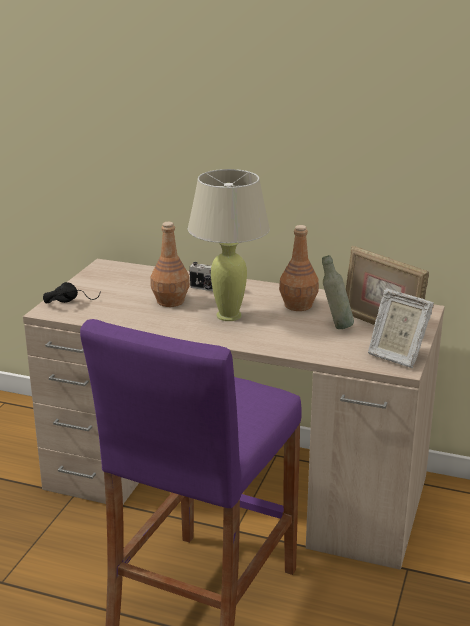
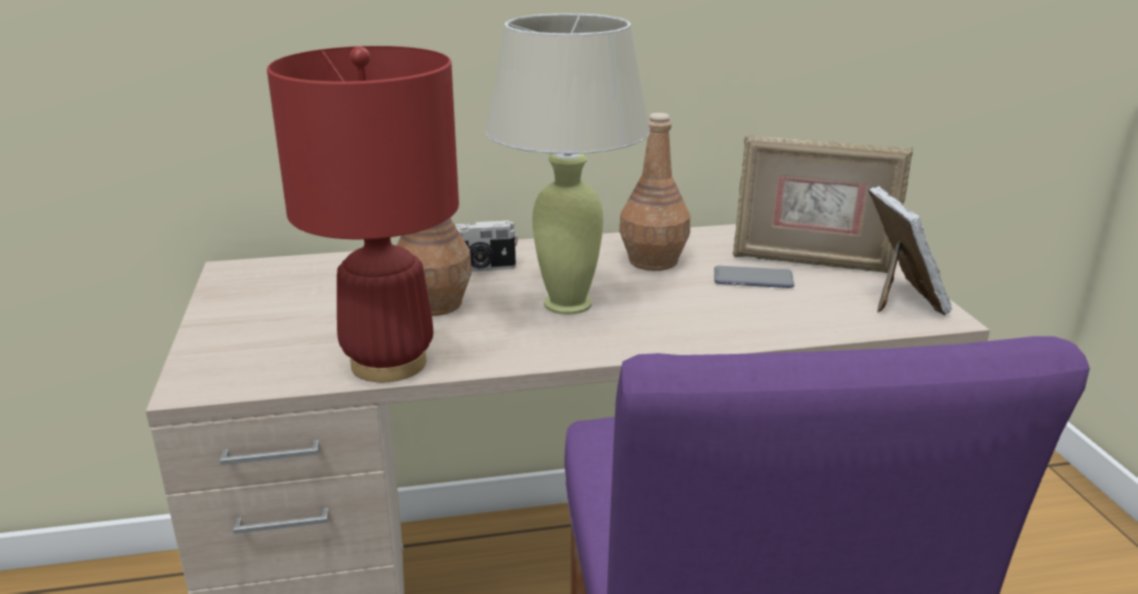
camera: 30 degrees left, 0 degrees up
black headphones [43,282,101,304] -> none
grey bottle [322,255,354,329] -> phone [714,266,794,288]
picture frame [368,289,434,368] -> picture frame turned 105 degrees counterclockwise [868,186,953,316]
none -> red table lamp [267,46,459,382]

